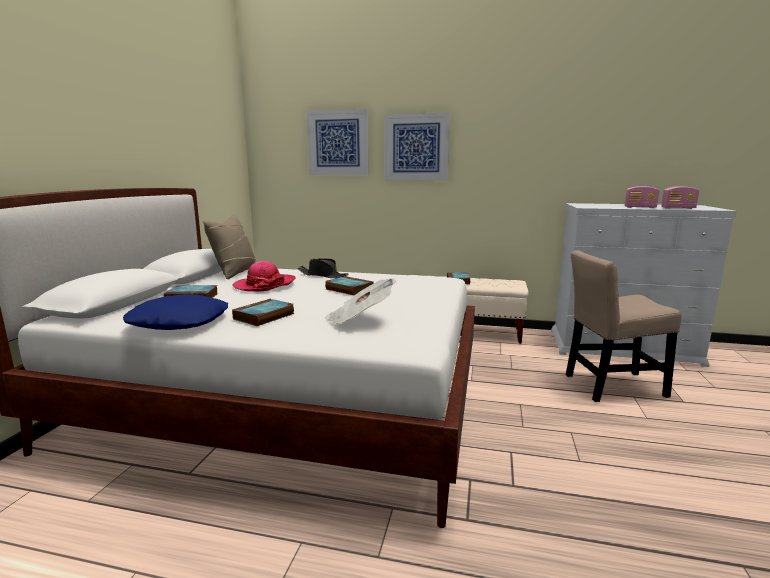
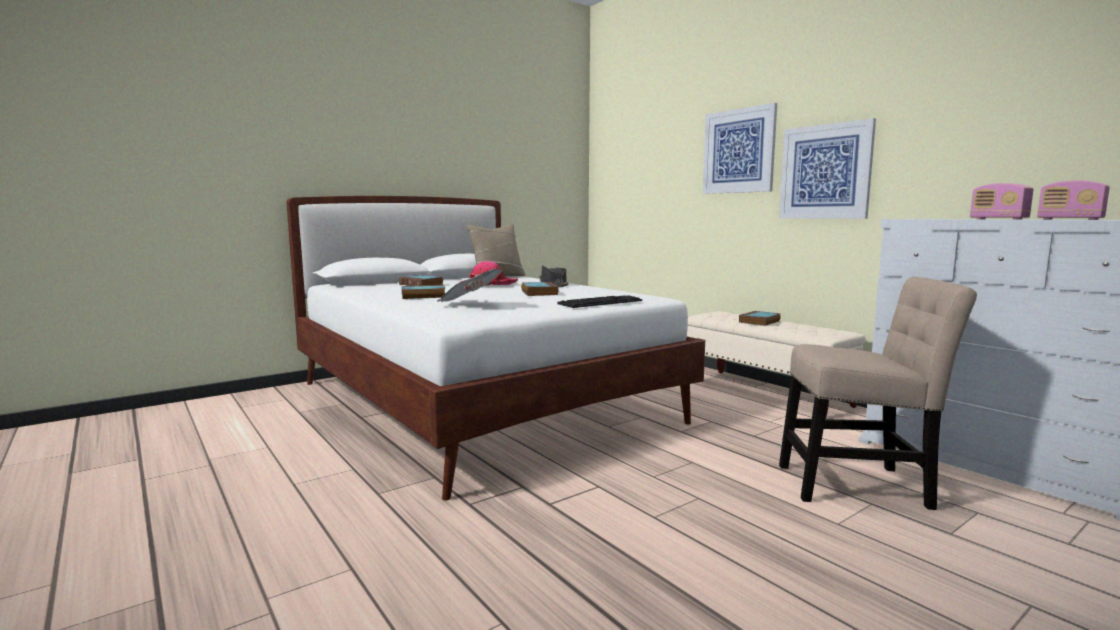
camera: 40 degrees right, 5 degrees down
blue pillow [123,294,228,330] -> none
picture [307,109,368,175] -> picture moved to [779,118,876,219]
beige chair [566,250,681,402] -> beige chair turned 150 degrees clockwise [779,276,977,510]
none -> keyboard [557,295,642,308]

